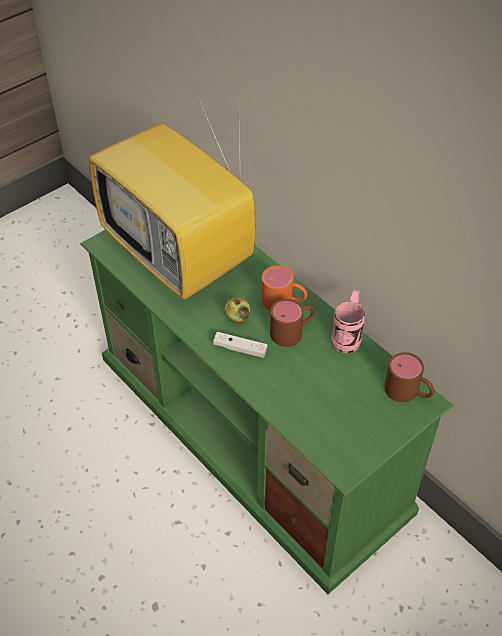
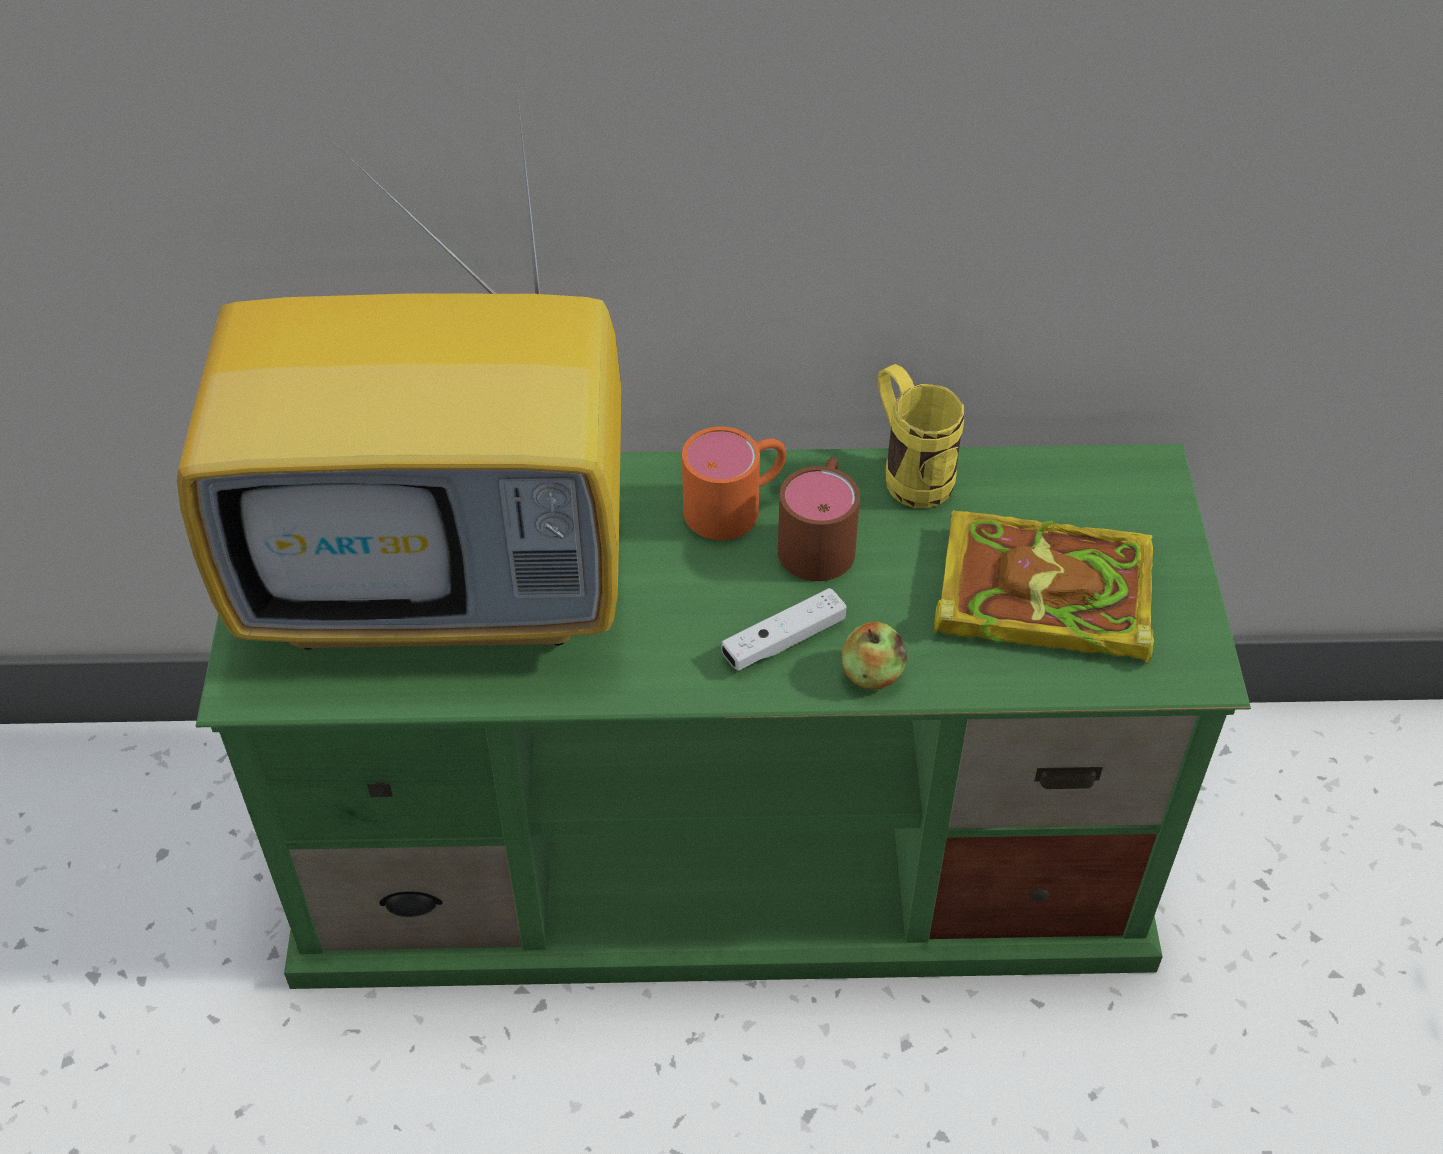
camera: 50 degrees left, 0 degrees up
apple [225,297,250,323] -> apple moved to [841,622,907,690]
pink mug [331,290,365,353] -> yellow mug [878,364,964,508]
brown mug [384,352,434,402] -> none
none -> book [934,510,1154,664]

